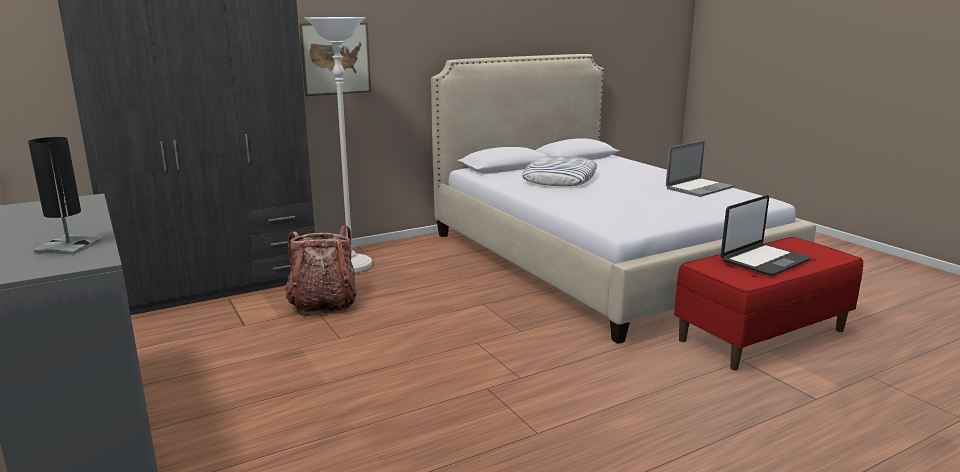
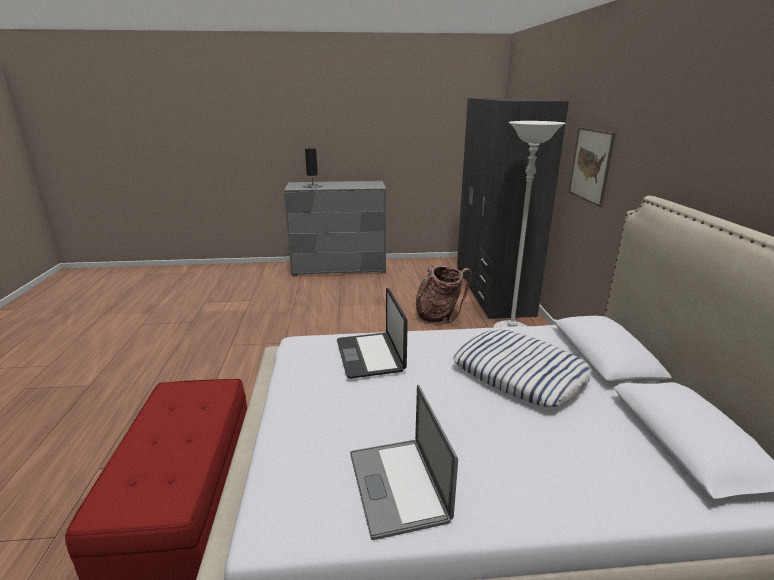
camera: 115 degrees right, 5 degrees up
laptop [721,195,811,276] -> laptop moved to [337,288,408,379]

